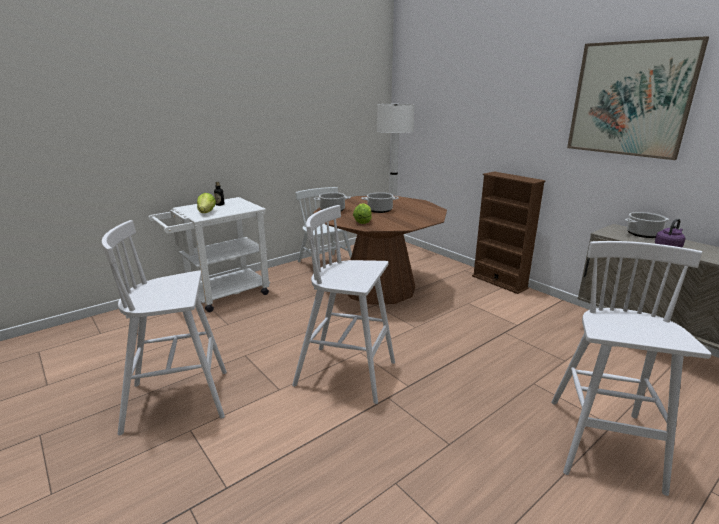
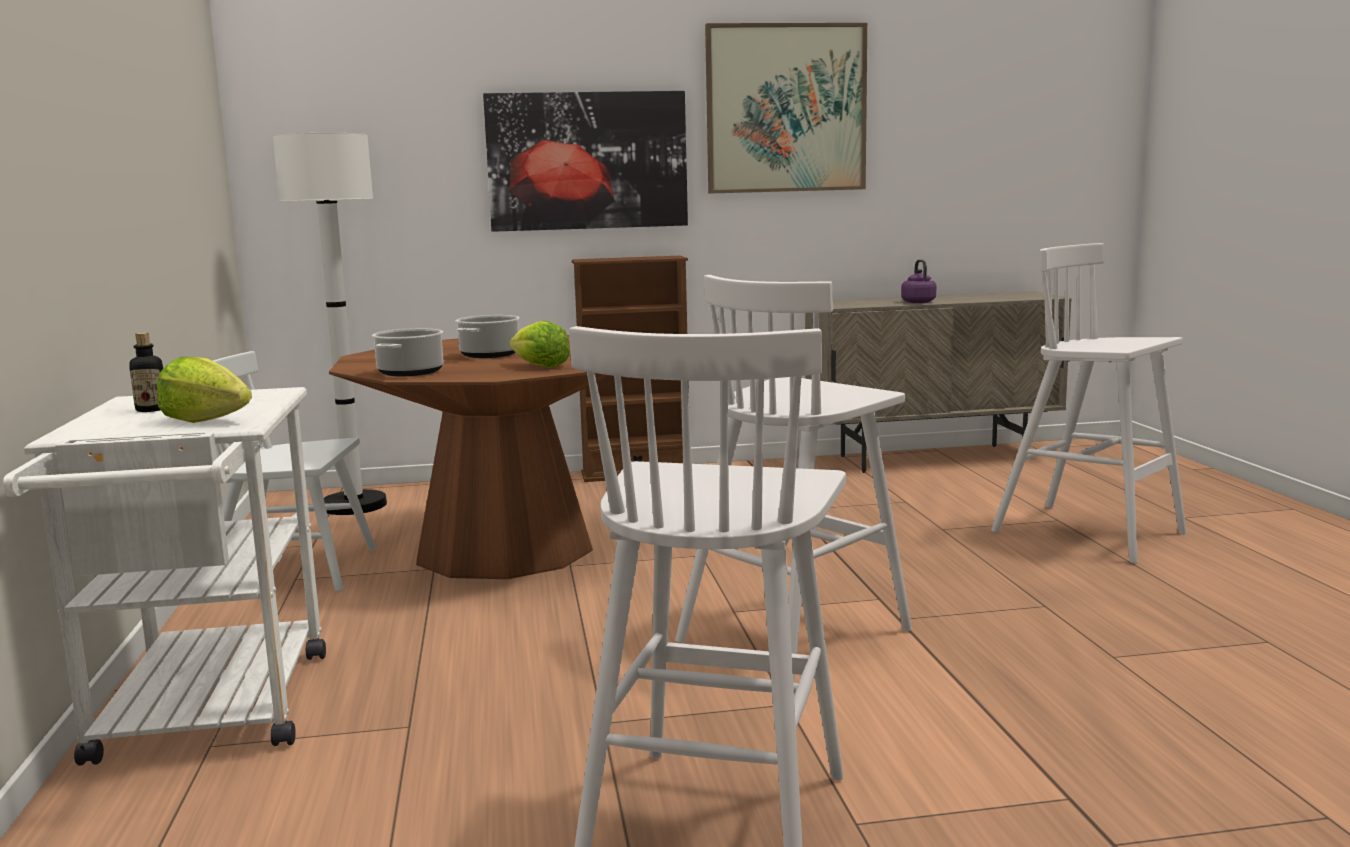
camera: 60 degrees left, 10 degrees down
cooking pot [625,212,669,238] -> none
none -> picture [483,91,688,232]

